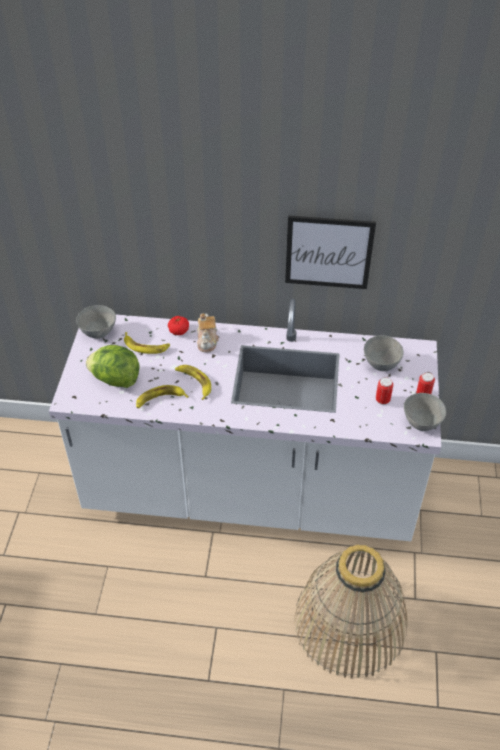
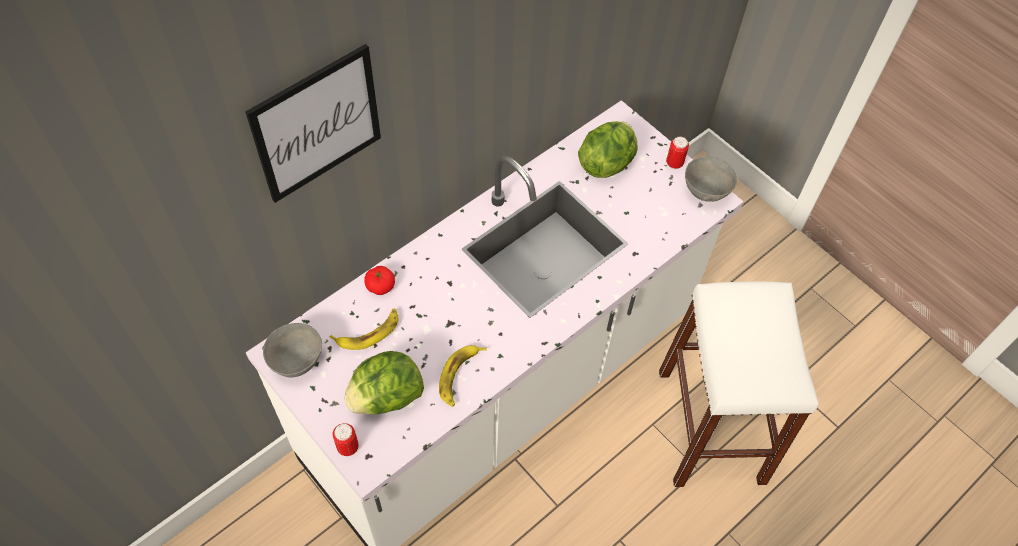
camera: 50 degrees left, 10 degrees up
banana [175,365,211,400] -> none
teapot [197,313,219,352] -> none
picture [285,215,376,289] -> picture moved to [245,44,381,203]
basket [294,545,408,679] -> white stool [659,282,819,487]
grey bowl [364,335,404,371] -> lettuce [578,121,638,178]
can [376,377,393,405] -> can moved to [333,423,359,456]

